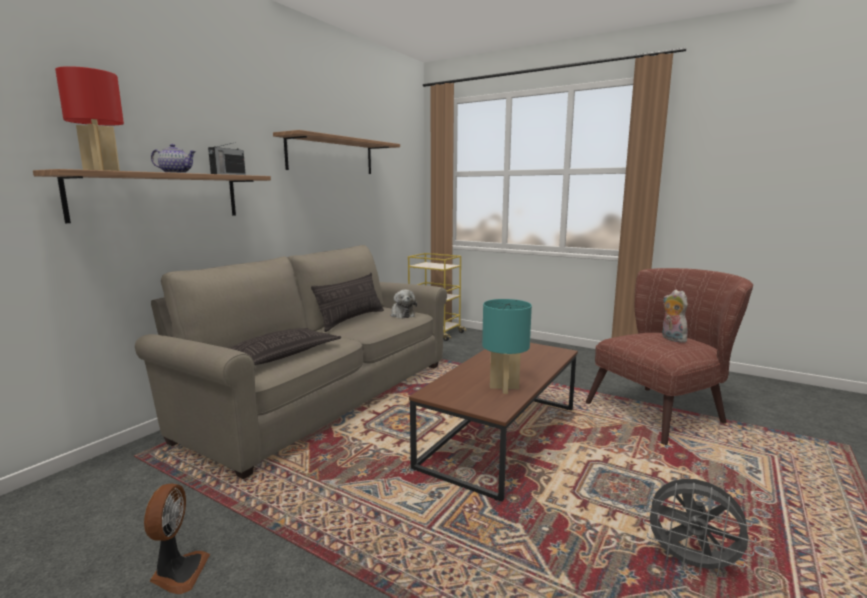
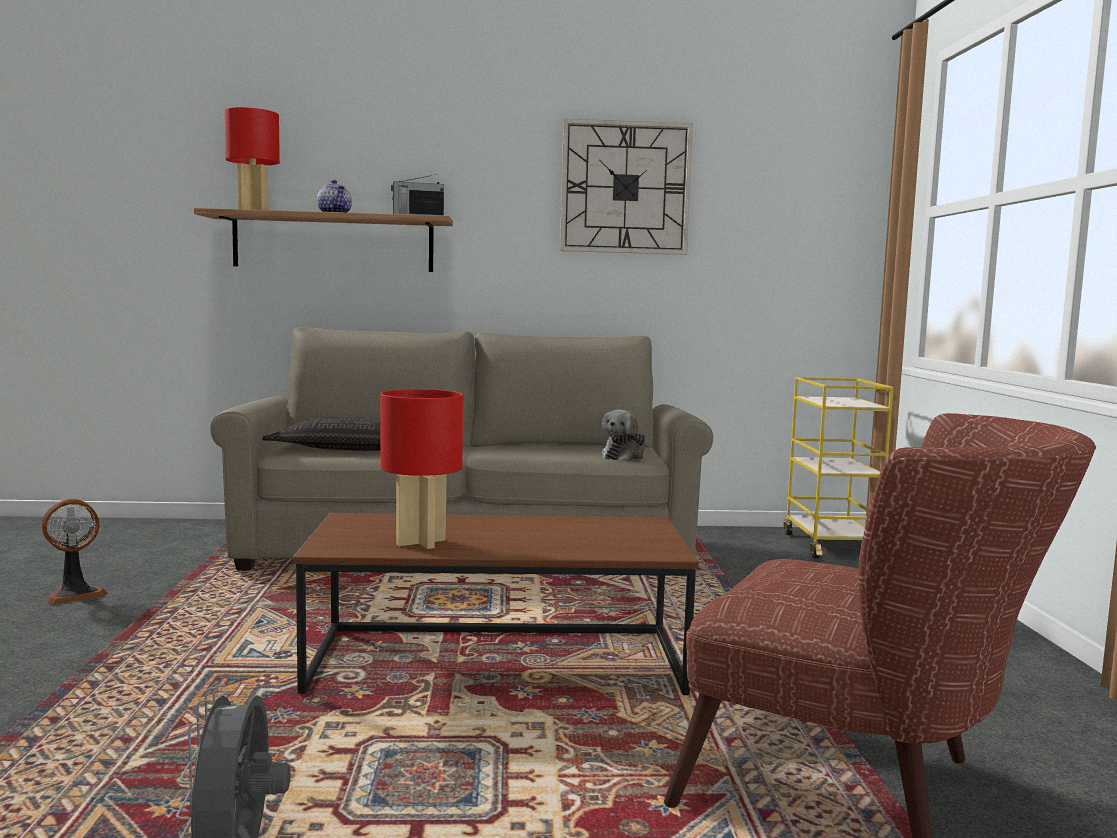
camera: 55 degrees right, 5 degrees down
shelf [273,130,400,174] -> wall clock [560,118,693,255]
pillow [311,272,384,332] -> none
turquoise table lamp [482,299,532,394] -> red table lamp [381,389,463,549]
plush toy [662,290,688,343] -> none

